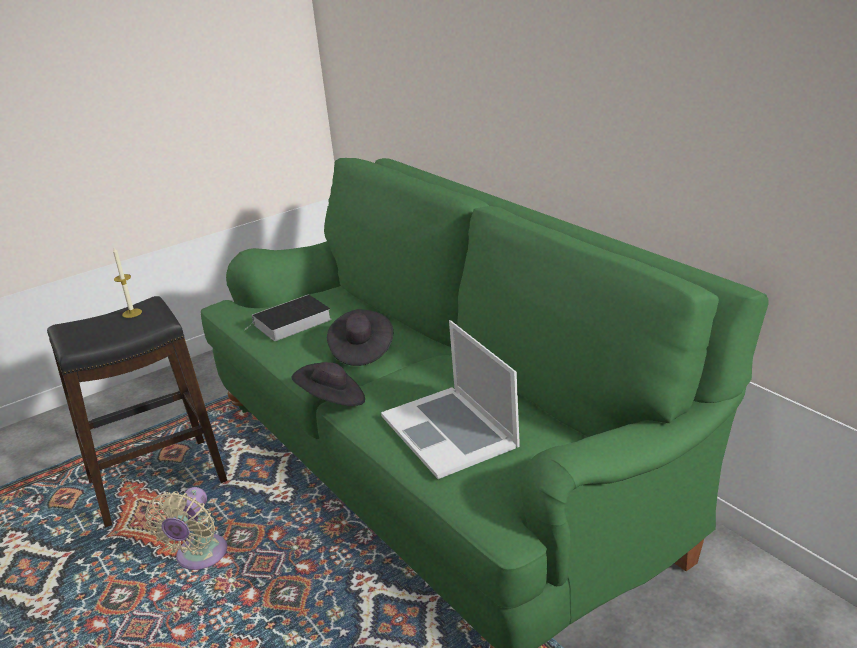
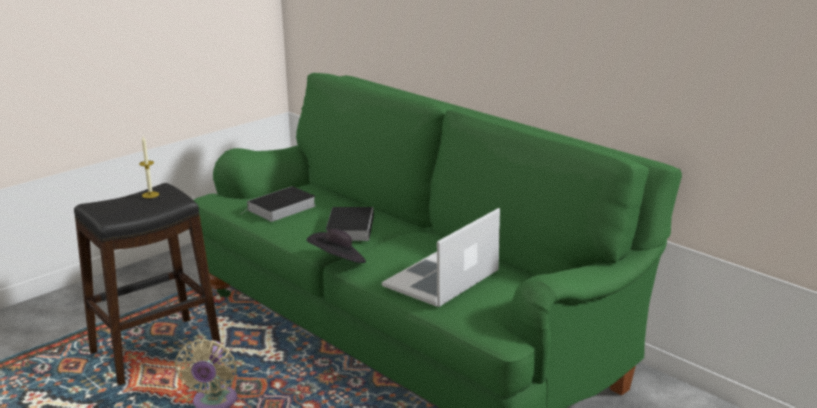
camera: 10 degrees left, 5 degrees down
black hat [327,309,393,366] -> book [326,207,374,241]
laptop [381,320,520,479] -> laptop turned 75 degrees clockwise [382,208,500,307]

